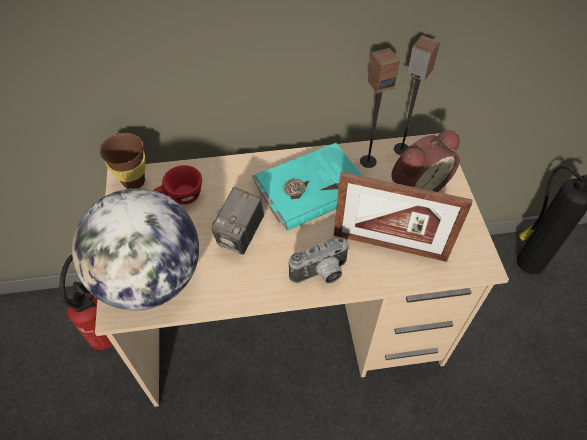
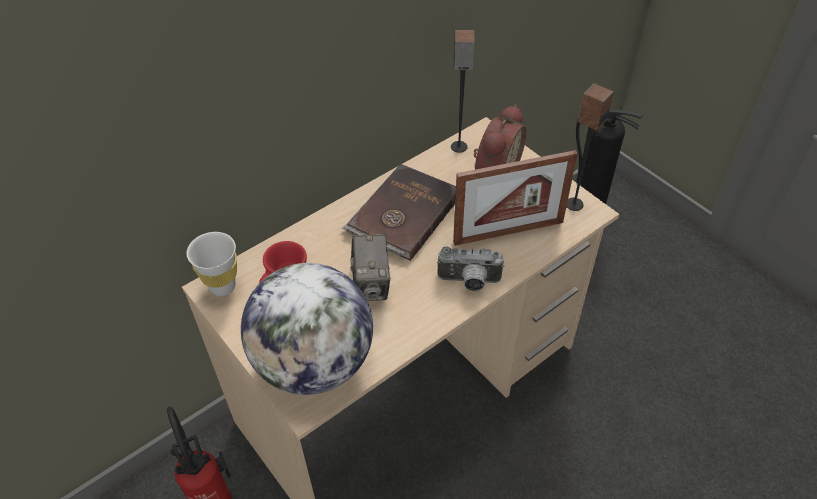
camera: 30 degrees left, 5 degrees down
brown cup [100,133,146,189] -> white cup [186,232,237,296]
turquoise book [252,143,362,231] -> brown book [342,164,456,261]
camera [289,238,350,283] -> camera turned 60 degrees clockwise [437,246,504,291]
speaker [360,48,400,168] -> speaker moved to [567,83,614,211]

